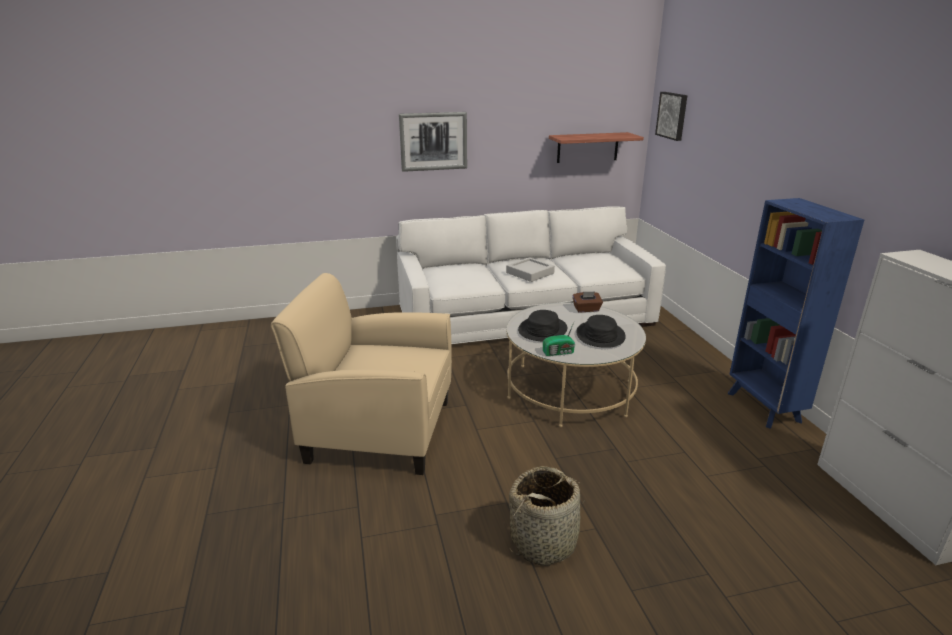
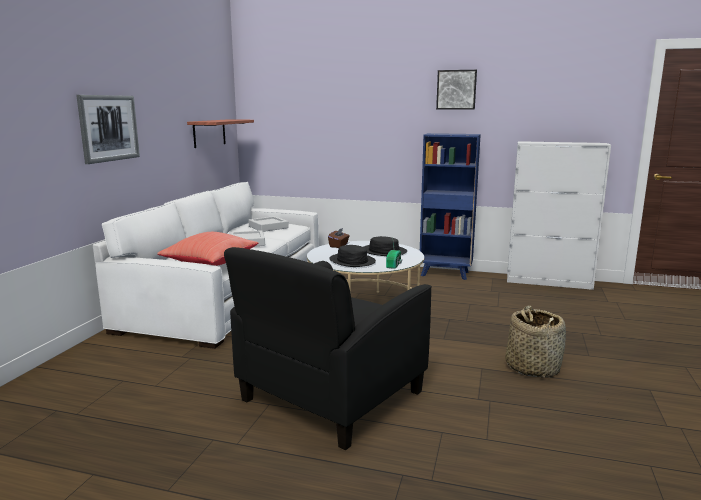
camera: 60 degrees left, 10 degrees down
beige armchair [271,273,452,475] -> black armchair [224,247,432,450]
picture [655,92,687,141] -> picture moved to [436,70,477,110]
none -> red pillow [157,232,258,266]
none -> grey tray [248,216,289,232]

